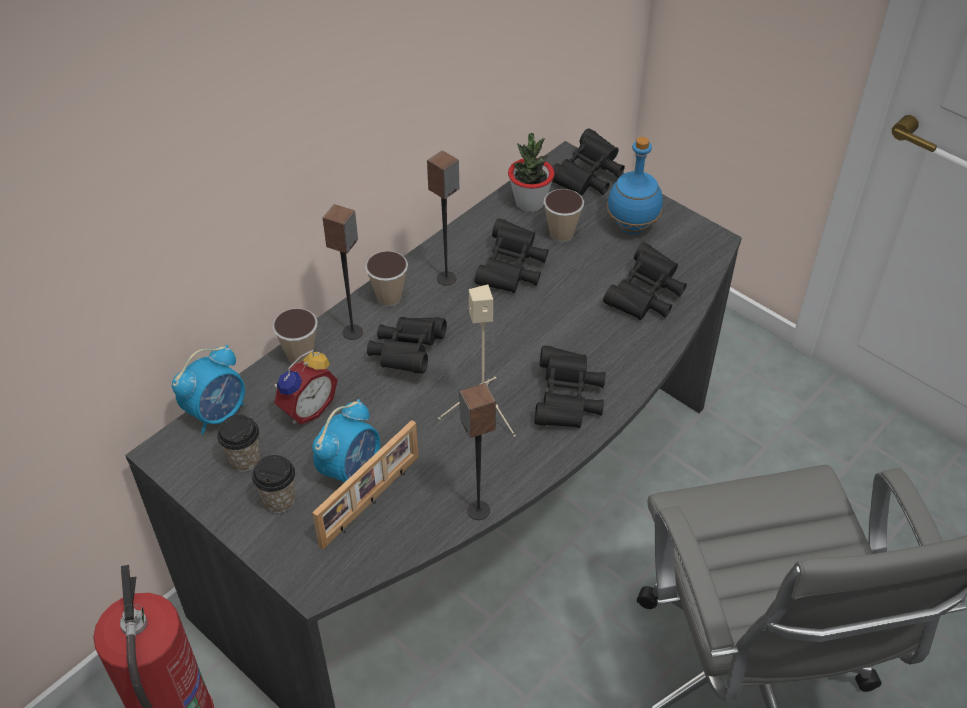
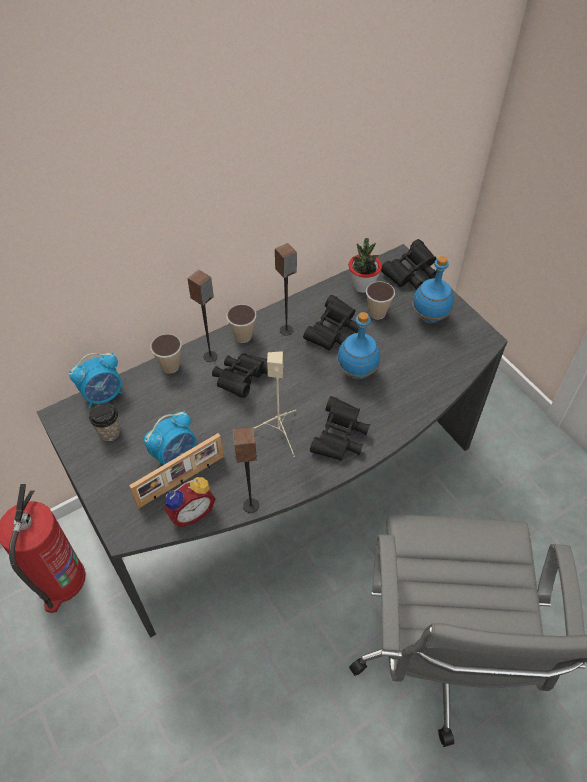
camera: 15 degrees right, 5 degrees up
cup [252,455,296,513] -> none
alarm clock [274,350,338,425] -> alarm clock moved to [164,477,216,527]
black binoculars [603,242,687,320] -> none
none -> blue bottle [337,312,380,379]

